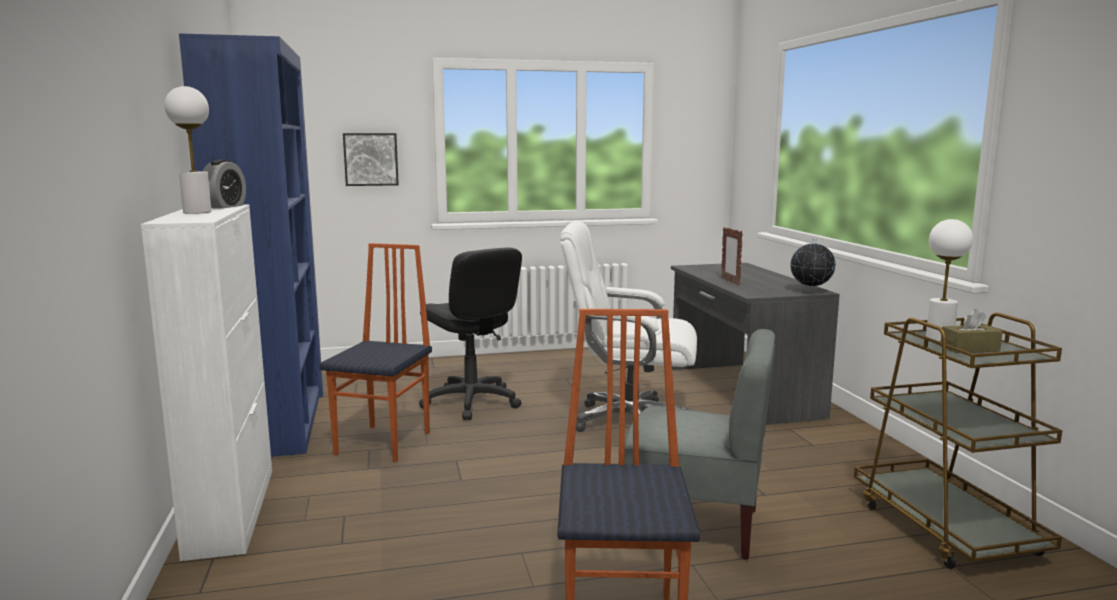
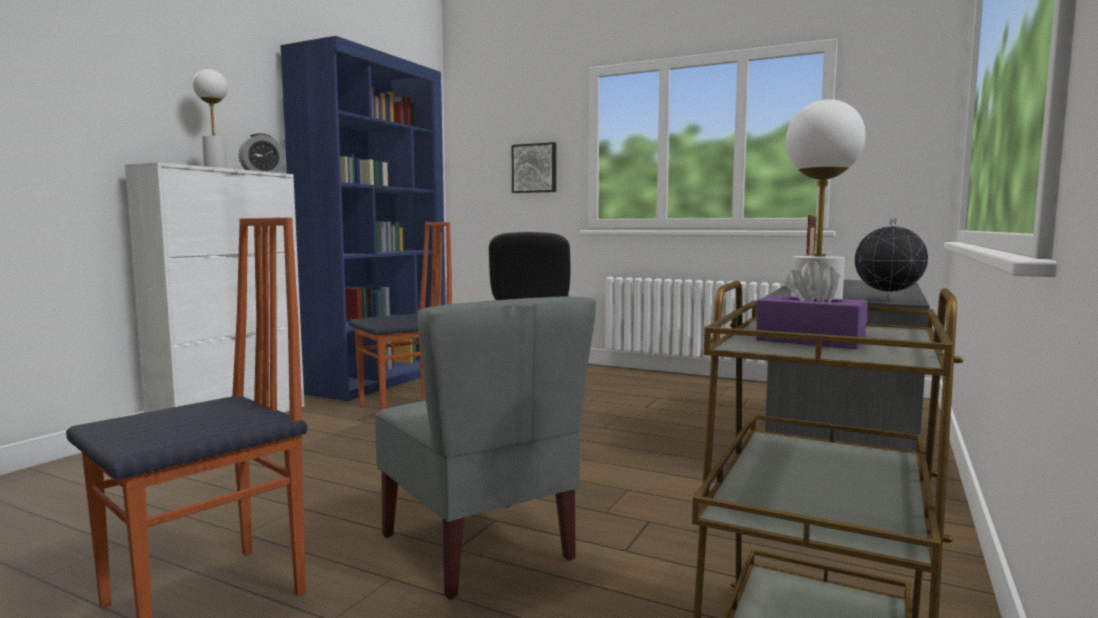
camera: 40 degrees right, 5 degrees down
white office chair [560,221,697,432] -> none
brown tissue box [940,309,1003,353] -> purple tissue box [756,260,867,349]

